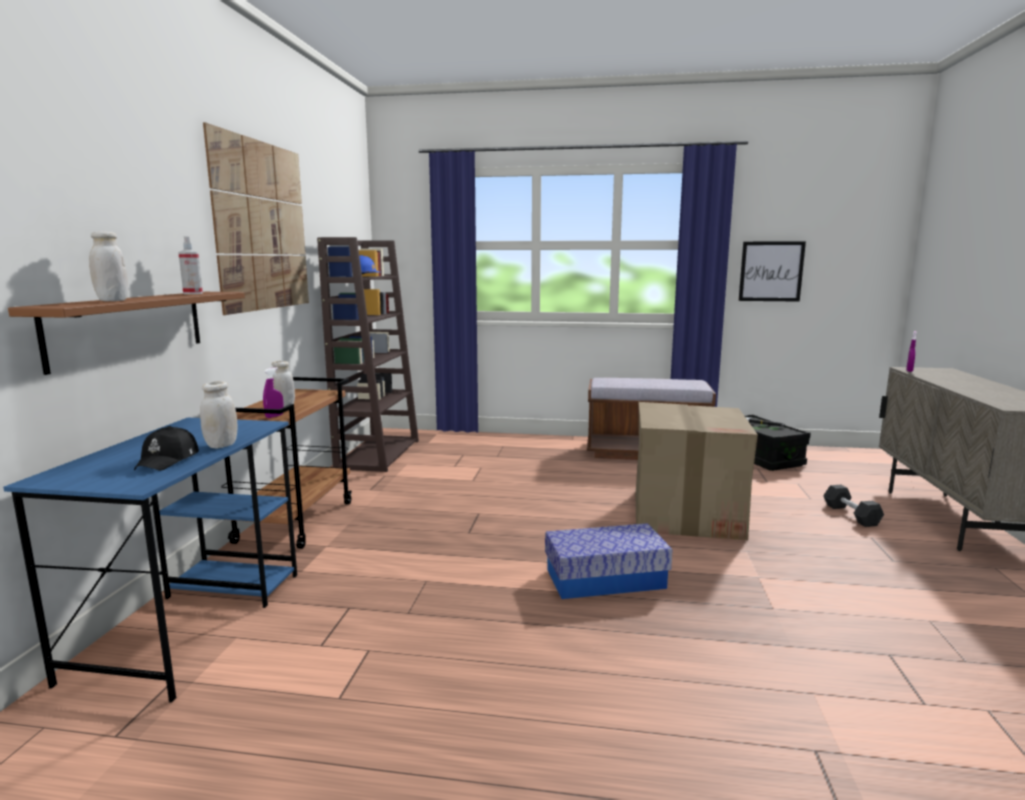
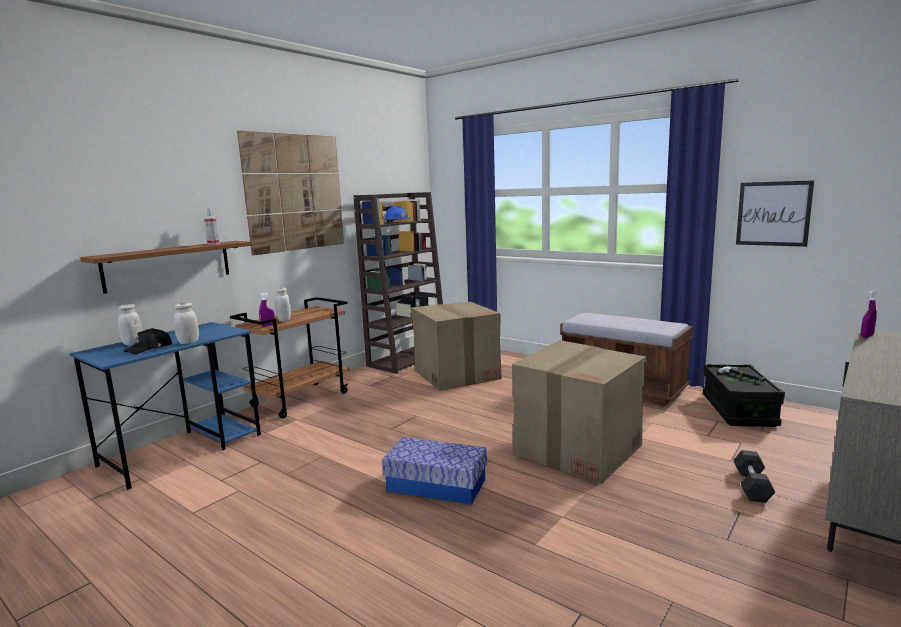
camera: 30 degrees right, 0 degrees up
white jar [89,231,128,301] -> white jar moved to [118,304,142,345]
none -> cardboard box [411,302,502,391]

